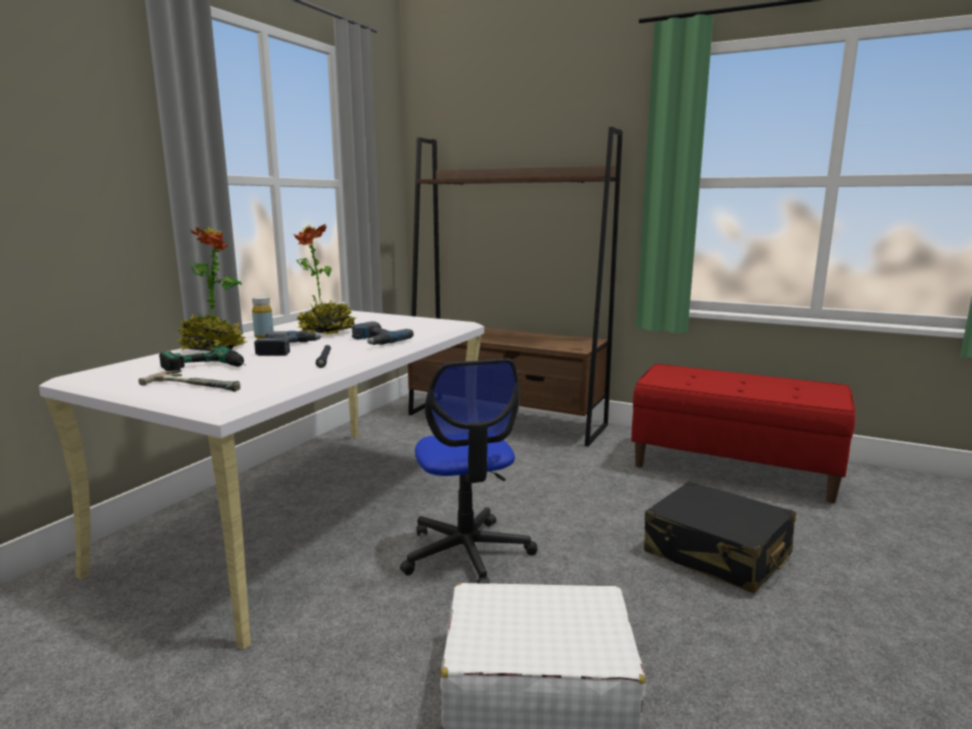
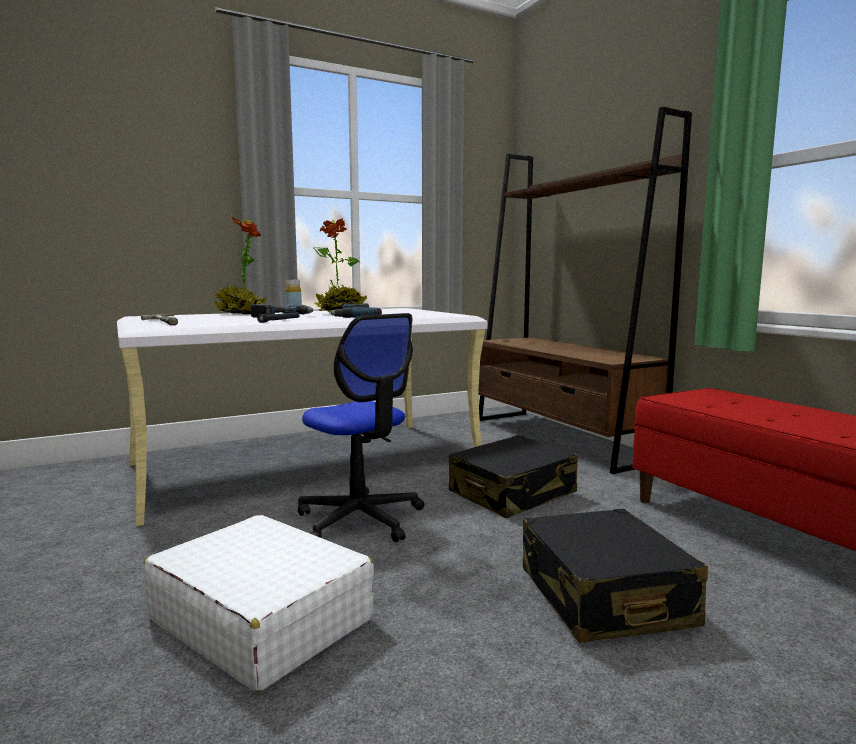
camera: 35 degrees right, 5 degrees down
power drill [159,346,246,374] -> none
office chair [400,359,537,583] -> office chair turned 60 degrees counterclockwise [298,313,424,542]
none -> black suitcase [449,435,578,518]

